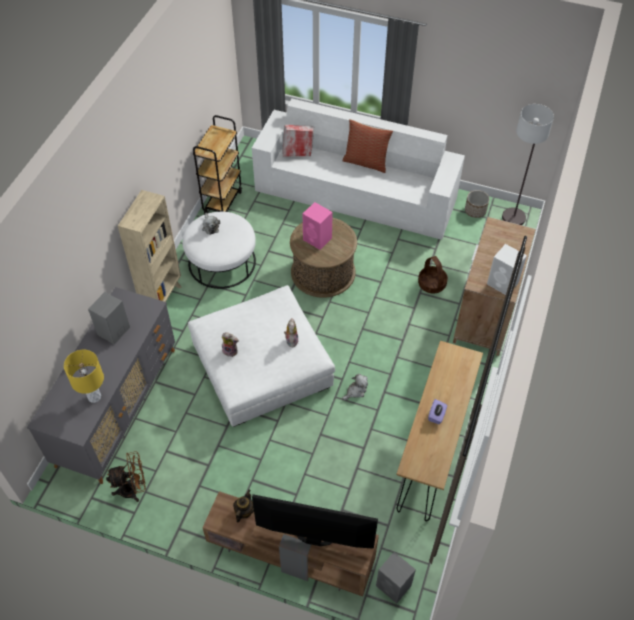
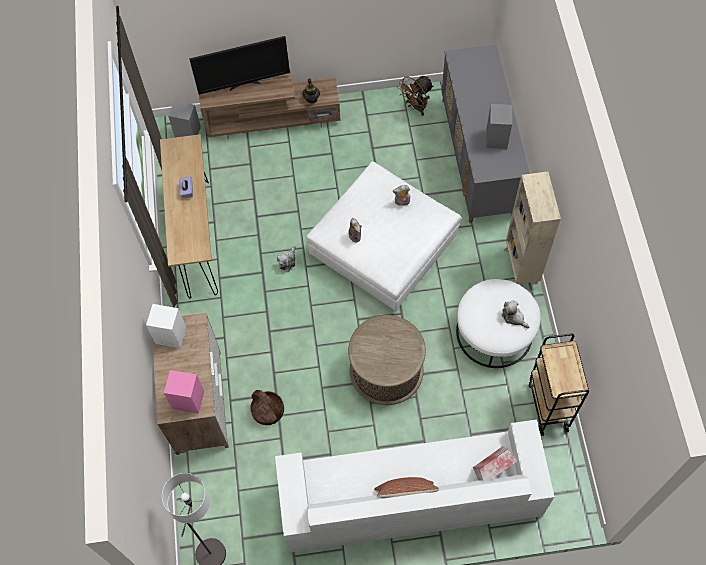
camera: 155 degrees right, 10 degrees up
yellow table lamp [64,350,104,403] -> none
pink speaker [303,202,333,250] -> pink speaker moved to [164,370,204,414]
planter [465,190,489,218] -> none

